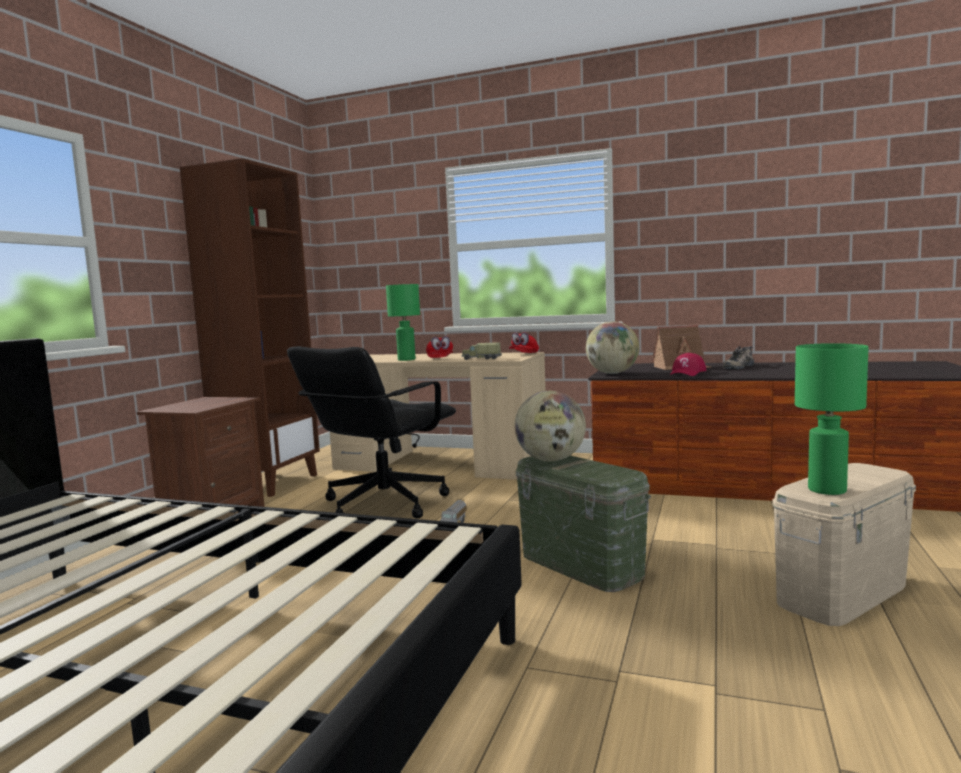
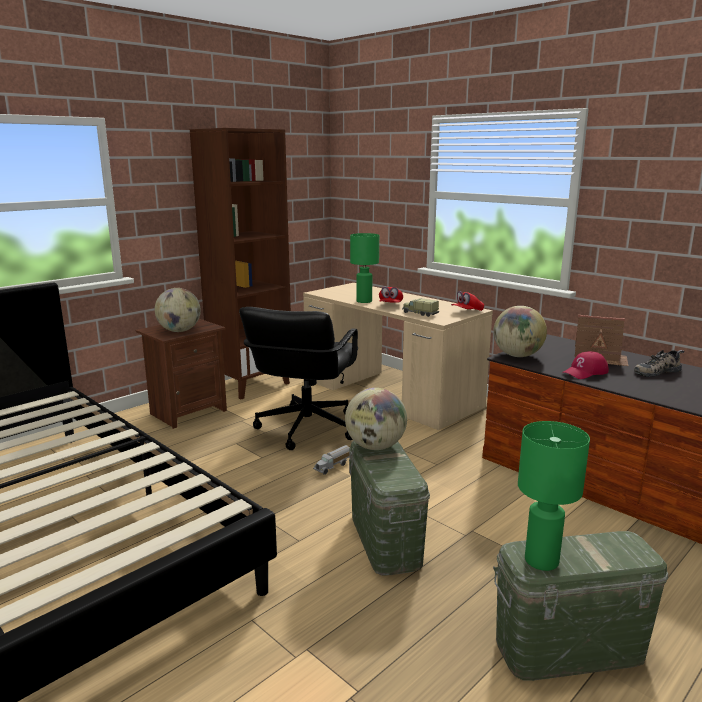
camera: 25 degrees right, 10 degrees up
black office chair [287,346,456,519] -> black office chair turned 45 degrees counterclockwise [239,307,358,450]
beige storage box [772,463,916,626] -> green storage box [493,531,668,681]
none -> globe [155,288,201,332]

